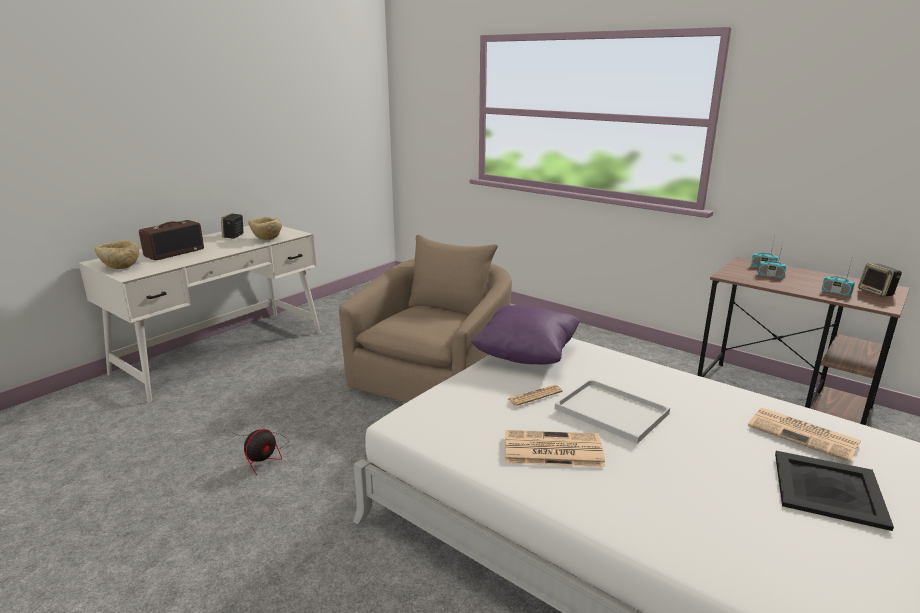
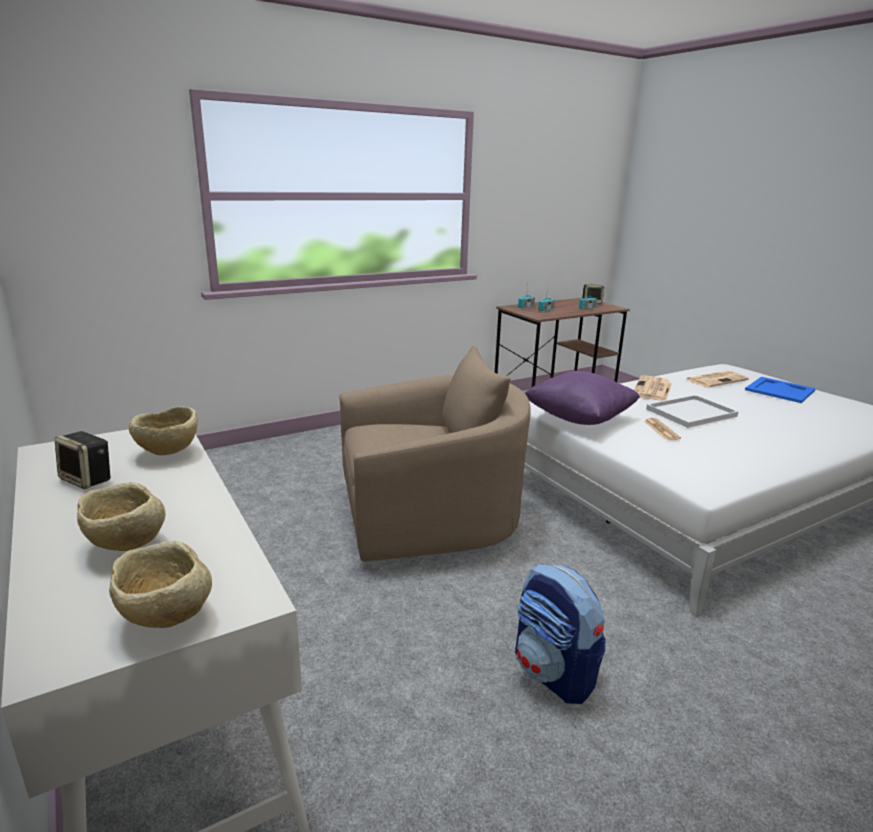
camera: 70 degrees left, 0 degrees up
radio [139,220,204,260] -> beige bowl [77,482,165,551]
fan [231,429,289,475] -> backpack [515,563,605,704]
beige armchair [339,235,512,403] -> beige armchair turned 120 degrees clockwise [339,345,531,562]
newspaper [505,430,605,467] -> newspaper moved to [634,375,672,401]
black tray [775,451,894,531] -> blue tray [745,377,816,403]

